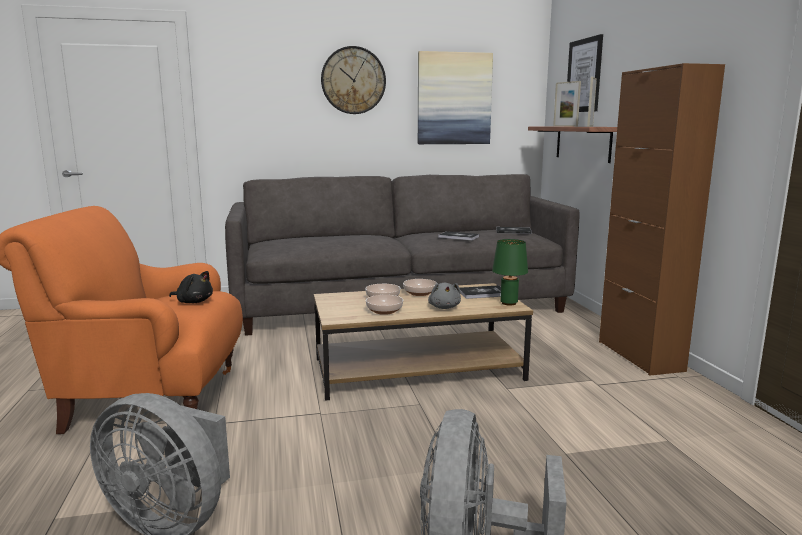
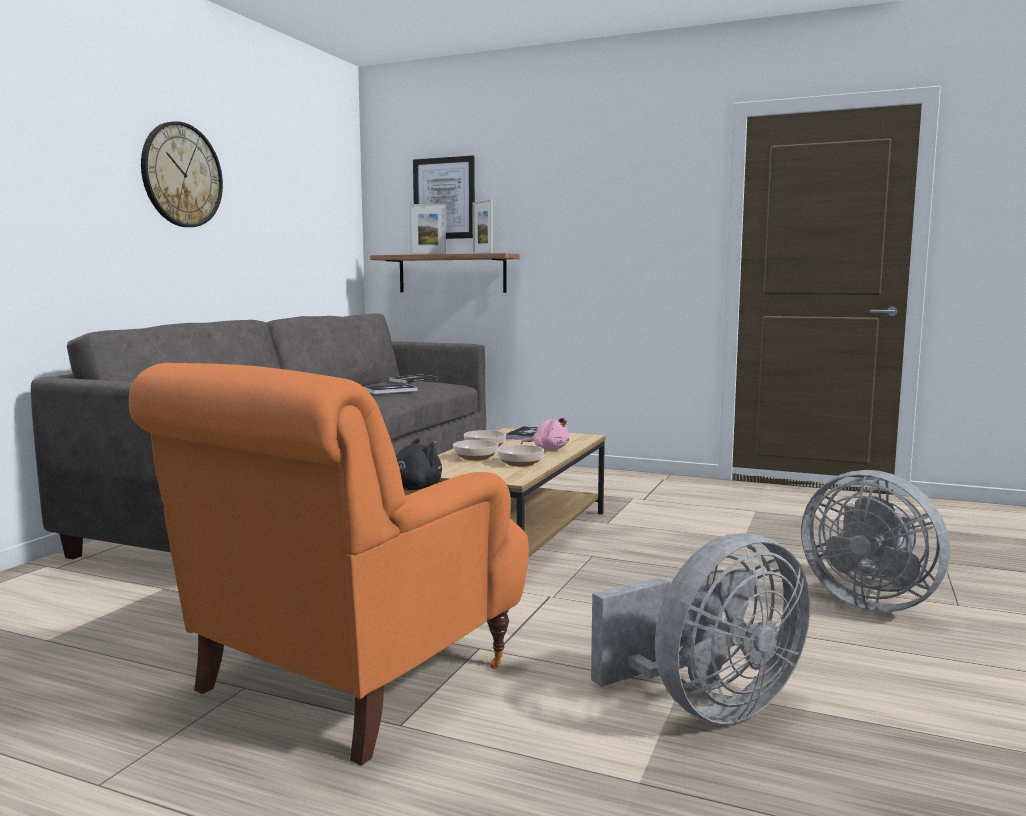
camera: 55 degrees left, 5 degrees down
picture [418,51,493,144] -> none
grey plush toy [428,283,461,309] -> pink plush toy [521,417,569,450]
green table lamp [492,239,528,305] -> none
brown cabinet [599,63,725,376] -> none

